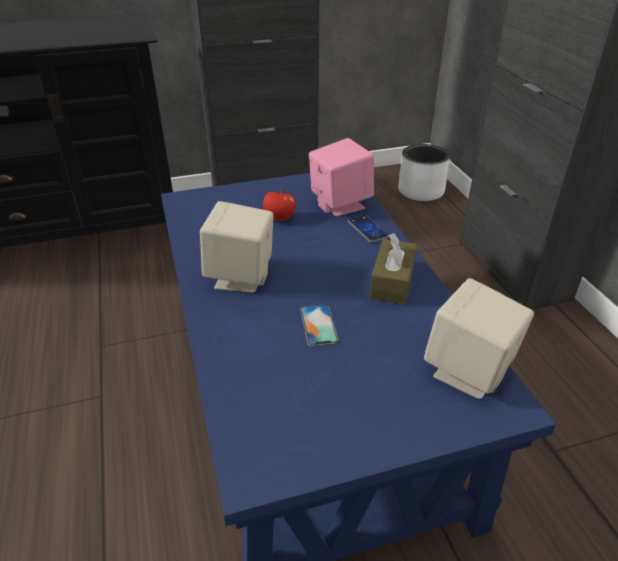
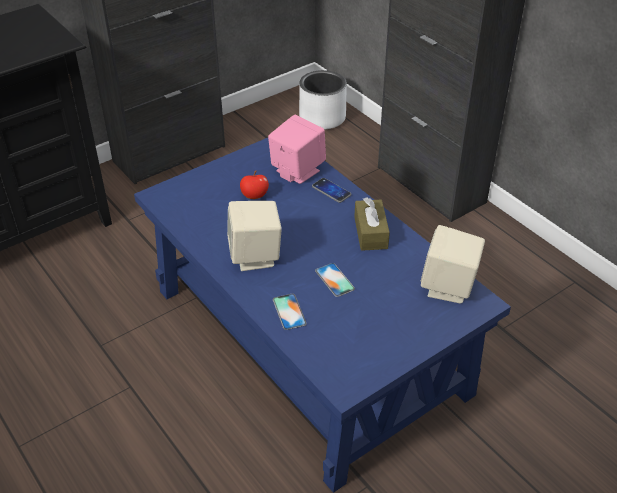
camera: 20 degrees left, 5 degrees up
none -> phone [273,294,307,330]

